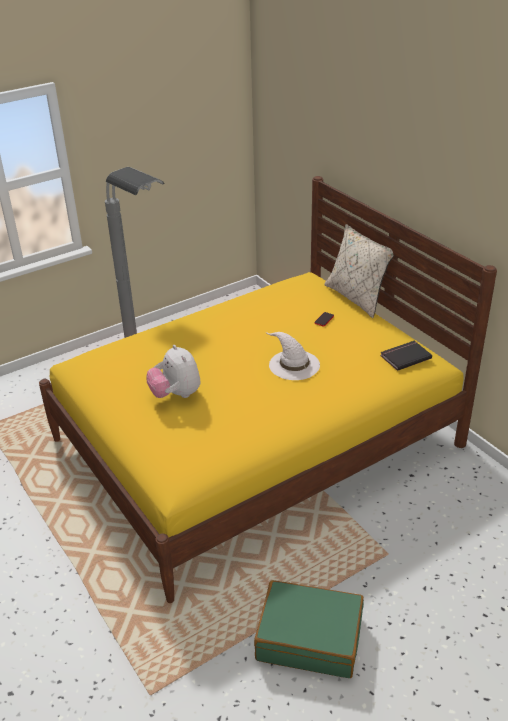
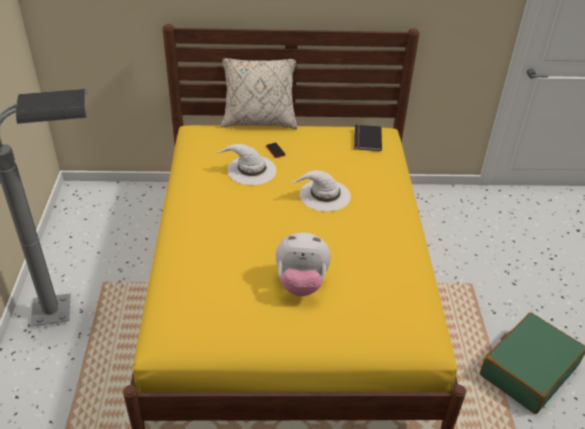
camera: 60 degrees left, 5 degrees up
none -> white hat [215,144,276,185]

